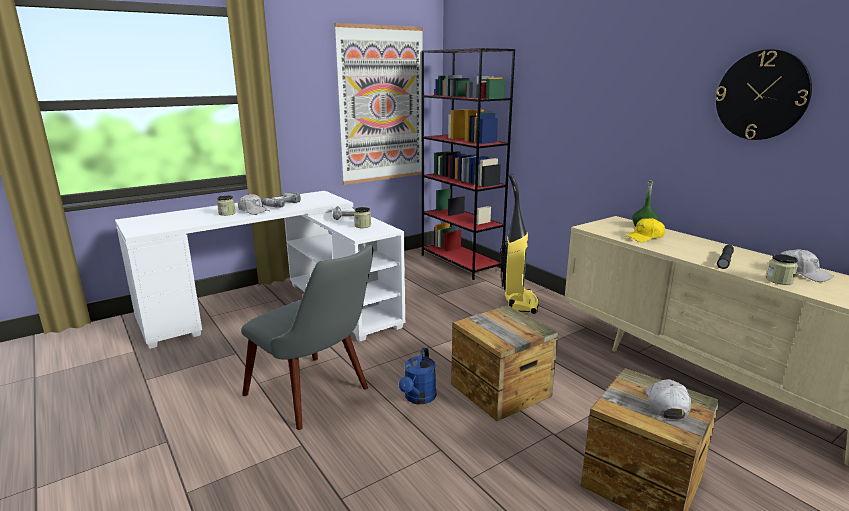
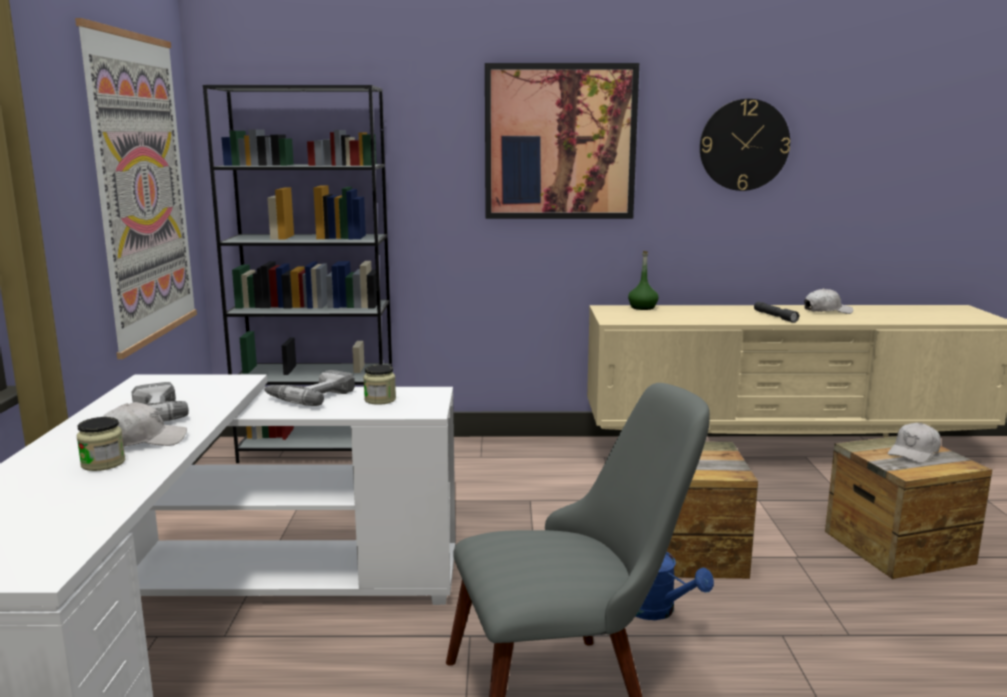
camera: 55 degrees left, 5 degrees down
red bookcase [421,48,515,280] -> grey bookcase [203,85,392,463]
vacuum cleaner [500,174,539,314] -> none
yellow cap [626,218,665,242] -> none
white cap [646,379,691,419] -> white cap turned 90 degrees counterclockwise [888,423,941,463]
jar [766,254,798,285] -> none
none -> picture [485,63,639,219]

